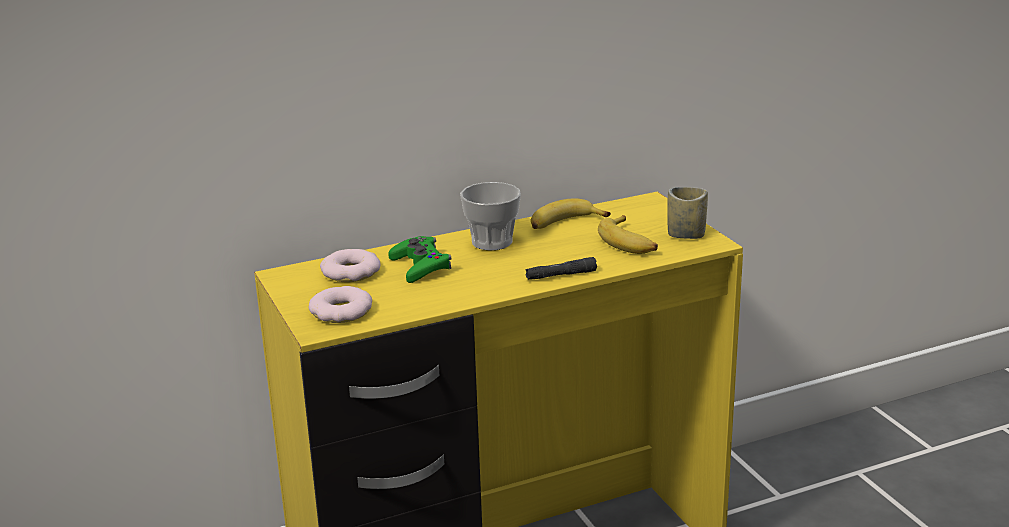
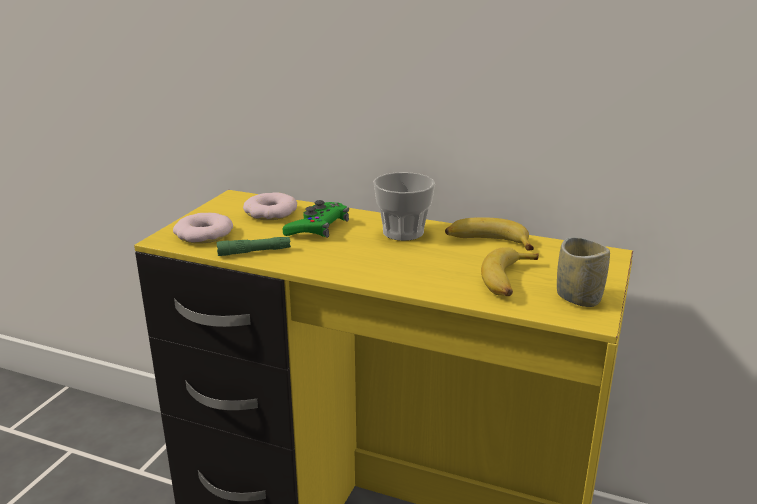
camera: 45 degrees right, 0 degrees up
black flashlight [526,257,597,280] -> none
none -> green flashlight [217,237,291,256]

